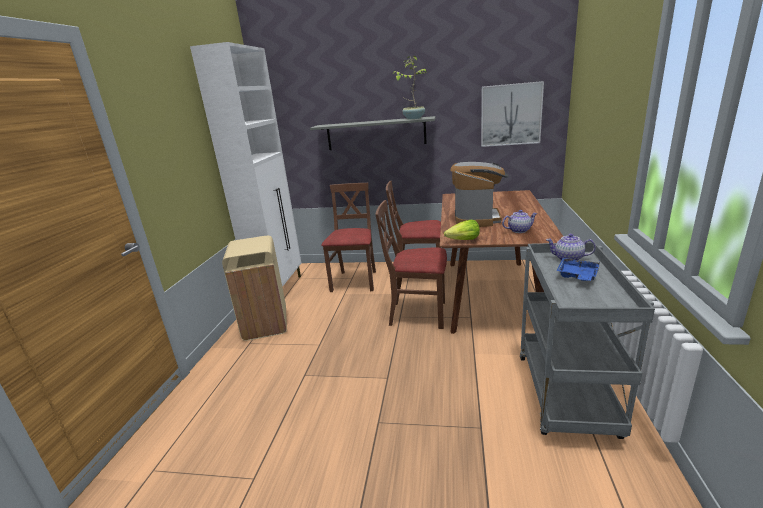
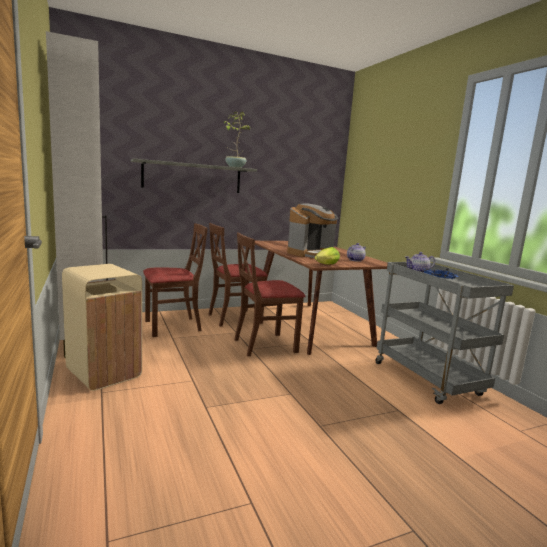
camera: 35 degrees left, 10 degrees down
brown chair [321,183,376,292] -> brown chair turned 90 degrees clockwise [143,223,208,337]
coffee machine [450,162,509,227] -> coffee machine turned 75 degrees clockwise [287,203,338,258]
picture [481,81,544,147] -> none

